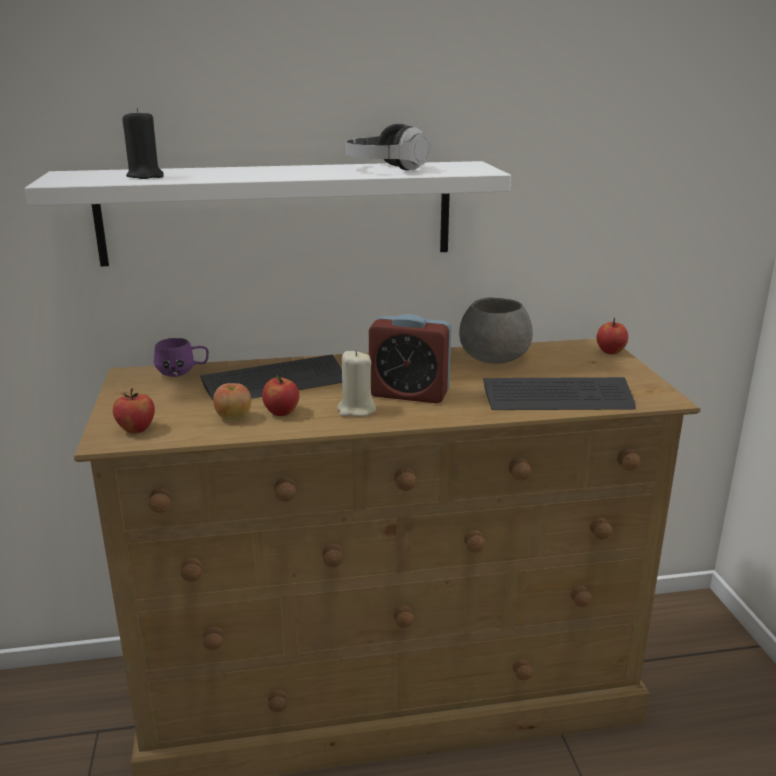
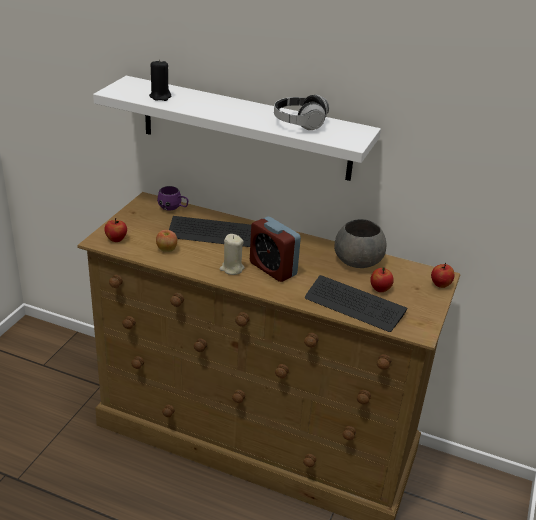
camera: 30 degrees right, 10 degrees up
apple [262,373,299,416] -> apple moved to [370,267,394,292]

